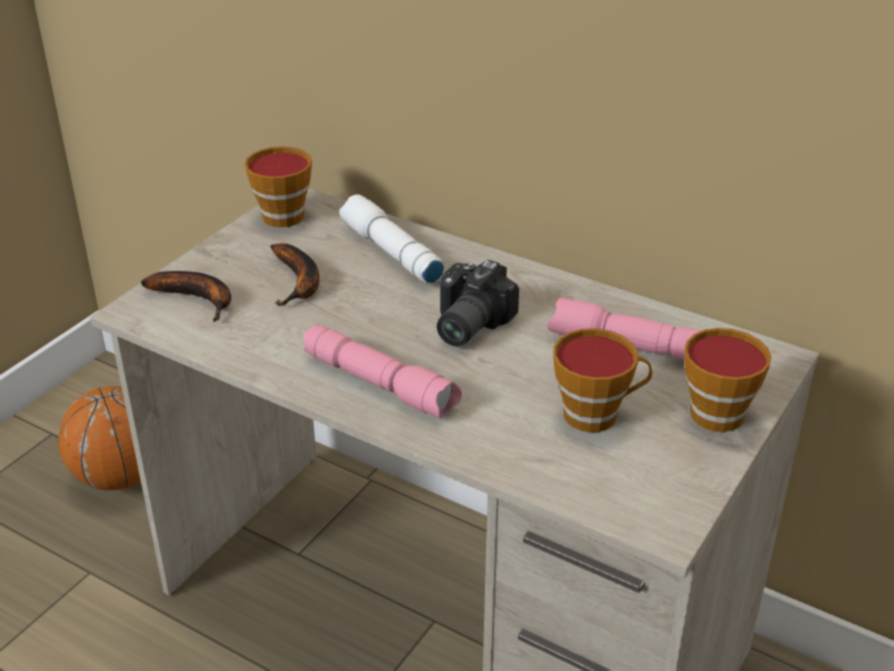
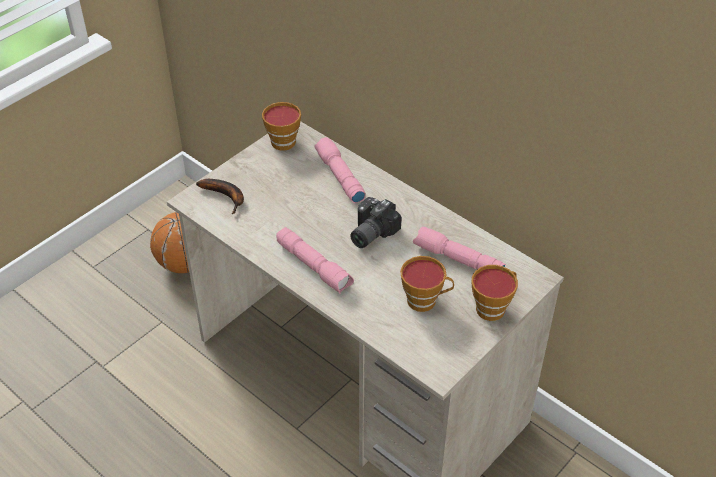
camera: 10 degrees right, 10 degrees up
banana [270,243,320,306] -> none
white flashlight [339,194,444,285] -> pink flashlight [315,137,365,203]

